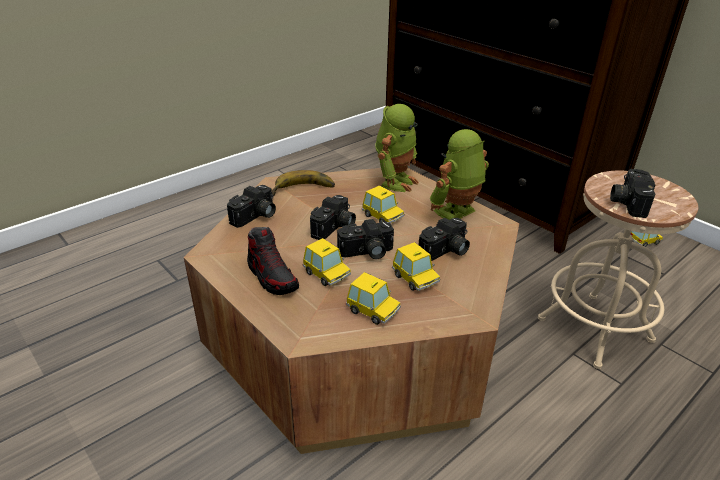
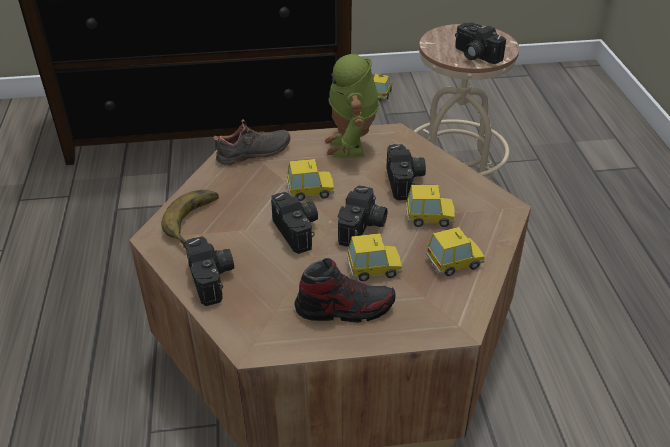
camera: 55 degrees left, 5 degrees up
toy robot [375,104,419,192] -> black shoe [213,119,291,166]

